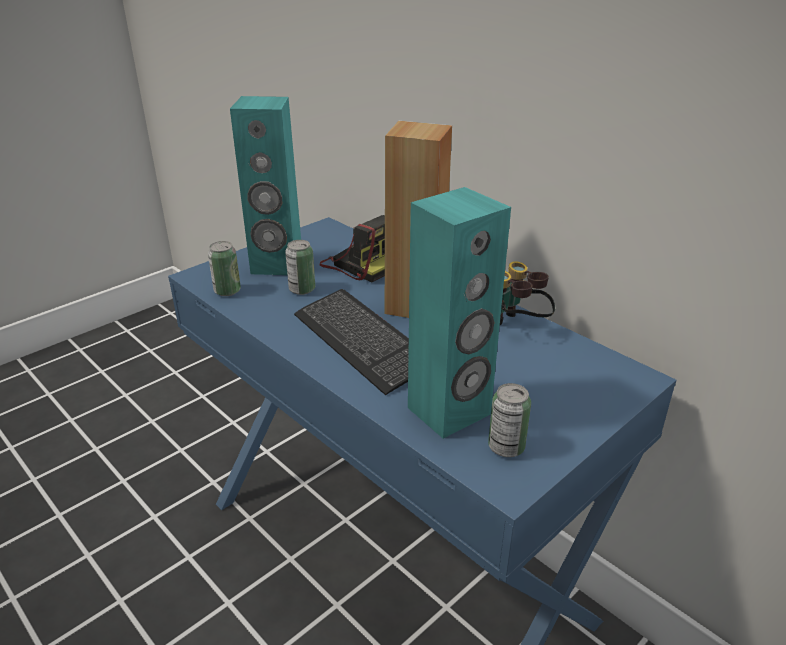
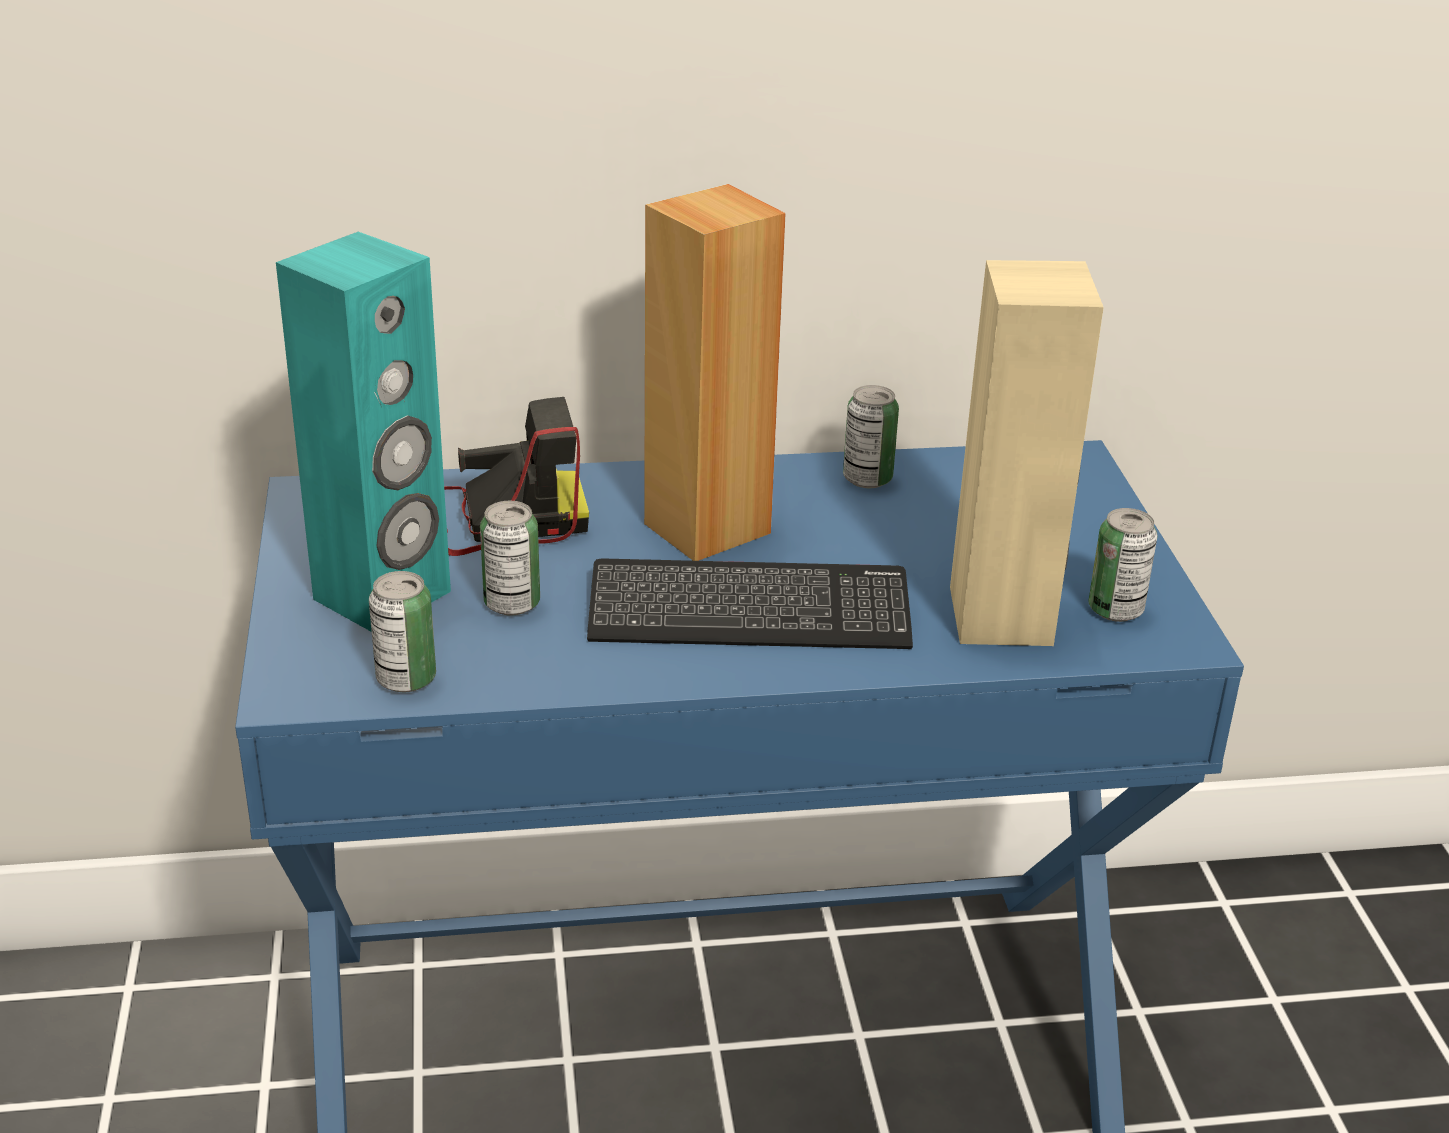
camera: 55 degrees left, 0 degrees up
turquoise speaker [408,187,511,438] -> beige speaker [950,260,1104,646]
binoculars [500,261,555,325] -> can [843,385,899,488]

